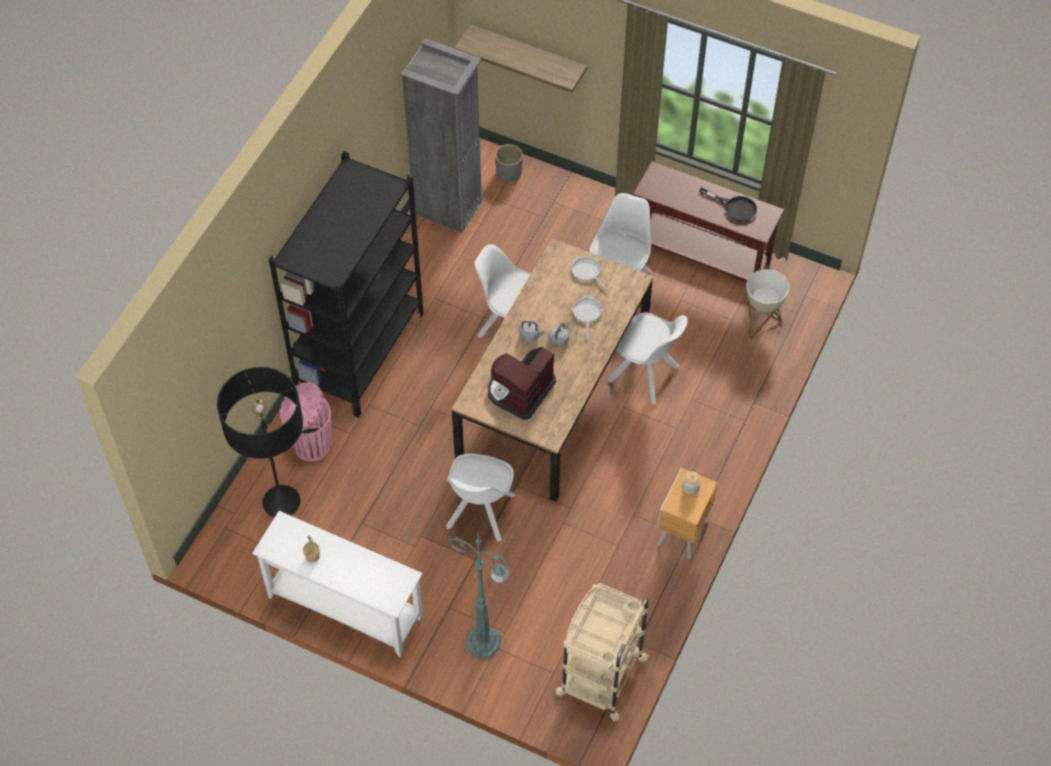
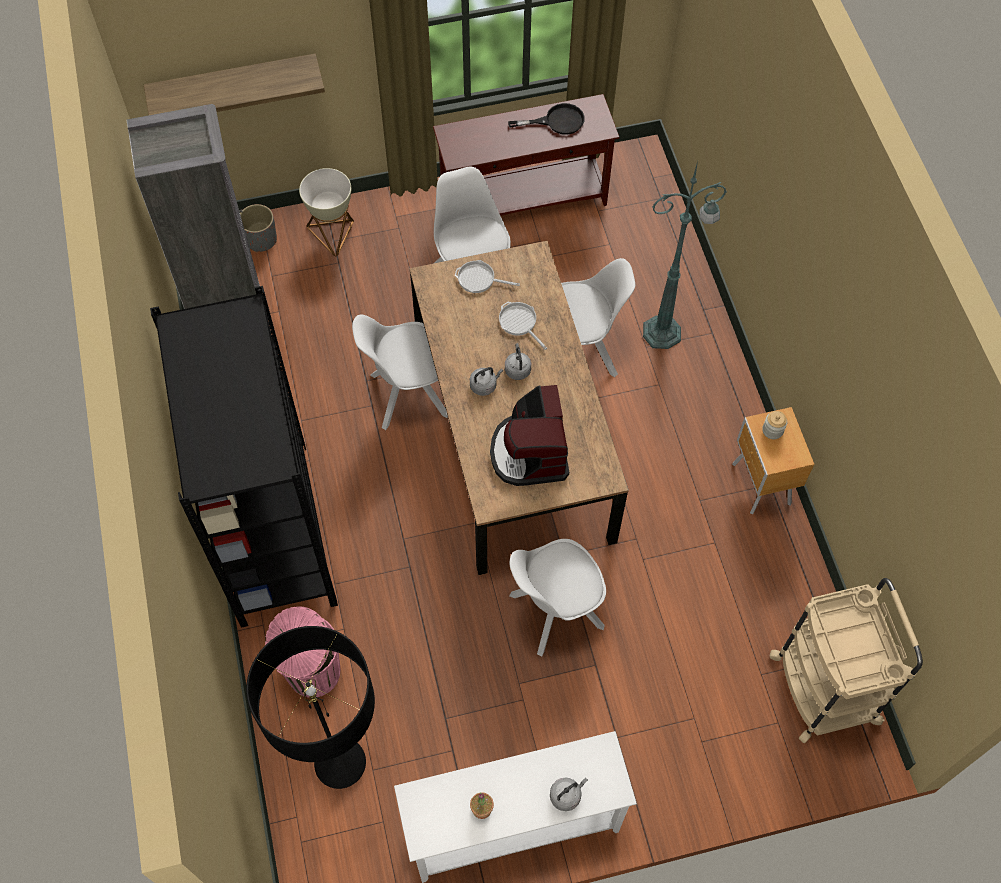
camera: 40 degrees left, 5 degrees up
white chair [446,454,516,542] -> white chair turned 90 degrees clockwise [509,539,606,657]
green floor lamp [449,533,510,658] -> green floor lamp moved to [643,161,727,349]
planter [746,269,789,339] -> planter moved to [299,168,354,256]
none -> grey kettle [550,777,588,811]

